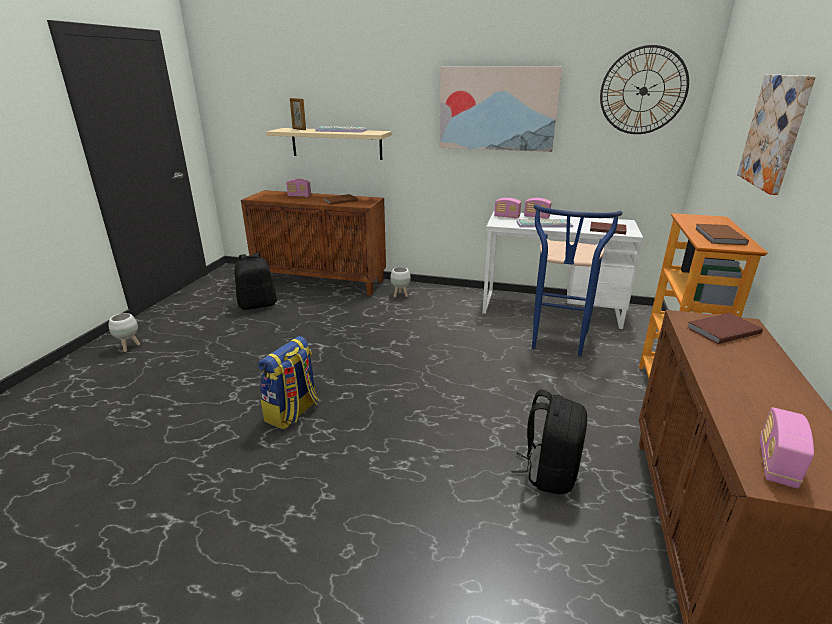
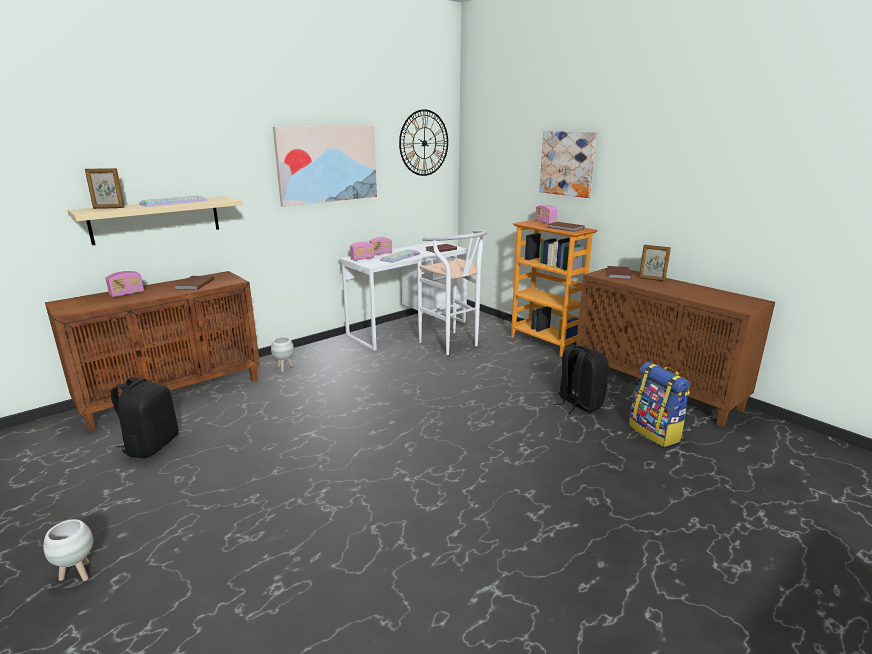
camera: 55 degrees left, 5 degrees down
backpack [258,336,319,429] -> backpack moved to [629,362,690,447]
blue stool [532,204,623,356] -> white stool [417,230,487,355]
radio [760,407,814,489] -> radio moved to [535,205,557,224]
none -> picture frame [639,245,671,281]

